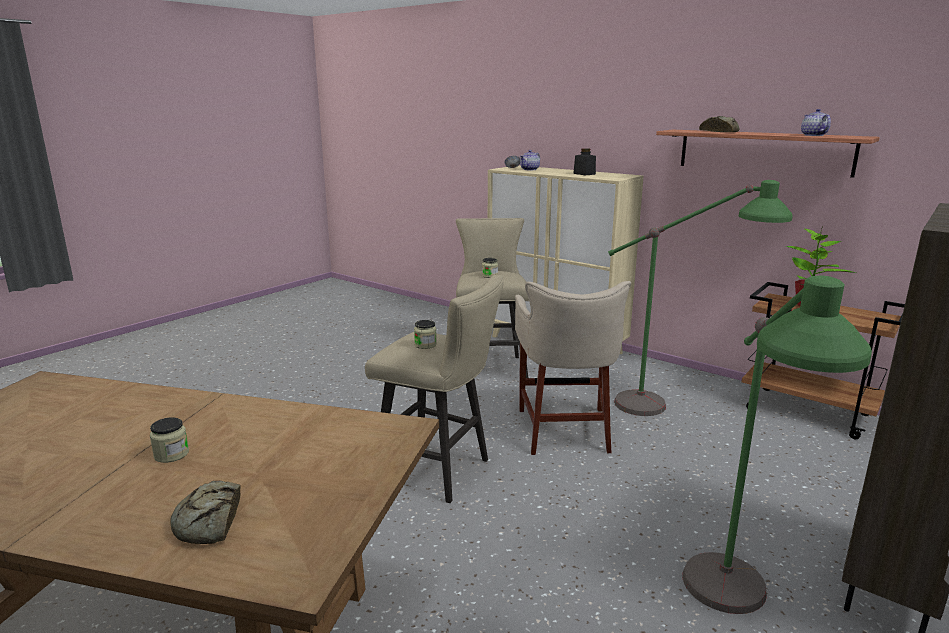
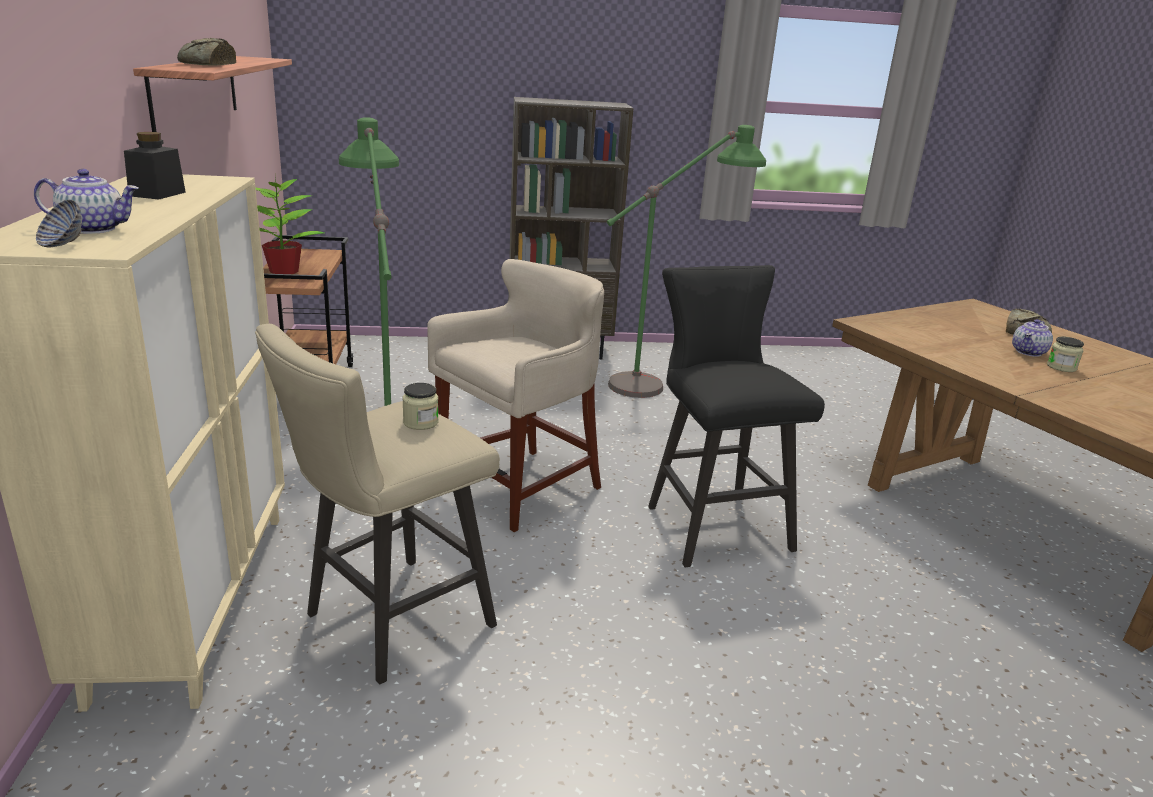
camera: 135 degrees left, 5 degrees up
beige stool [365,275,504,503] -> black stool [648,265,825,567]
jar [414,320,437,349] -> none
teapot [801,109,831,136] -> teapot moved to [1012,319,1053,357]

